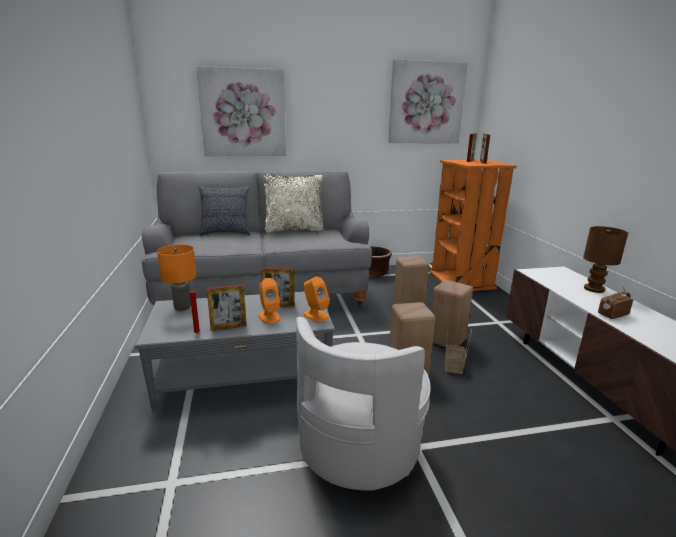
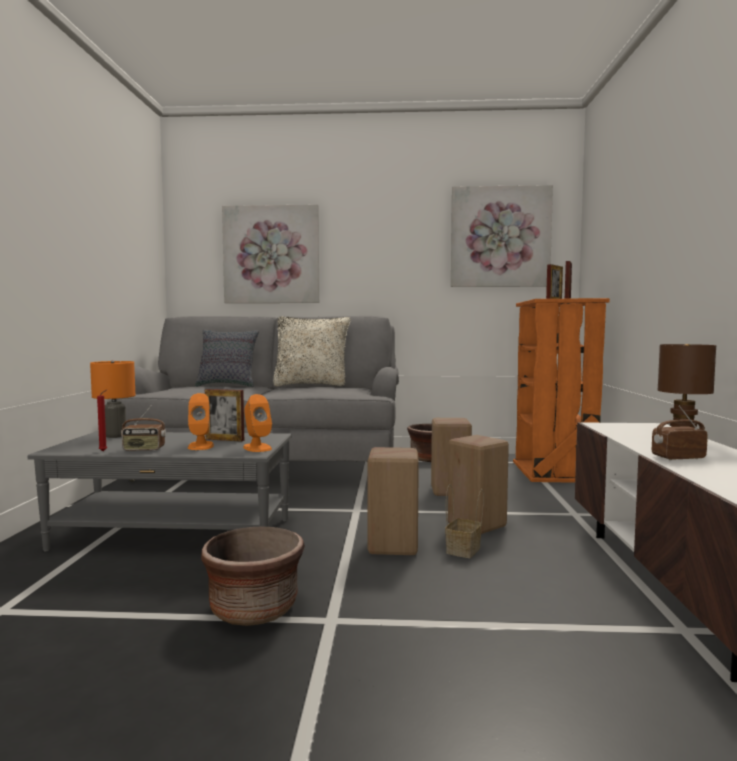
camera: 15 degrees right, 15 degrees down
picture frame [207,284,247,331] -> radio [121,406,166,451]
white armchair [296,317,431,491] -> brown planter [201,526,305,626]

